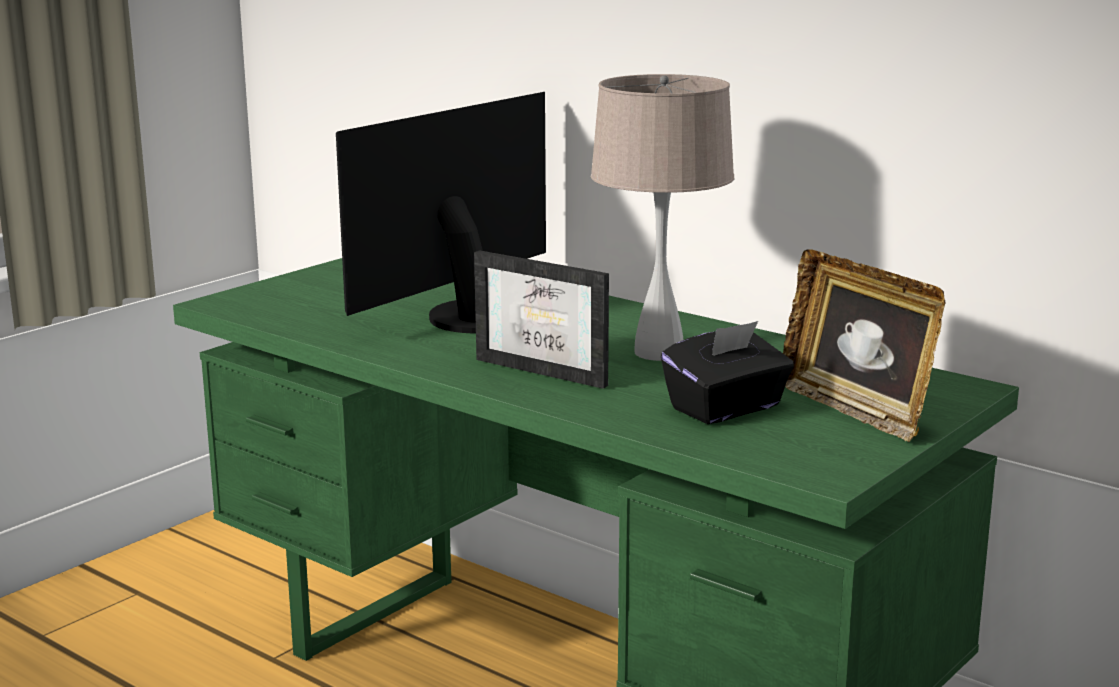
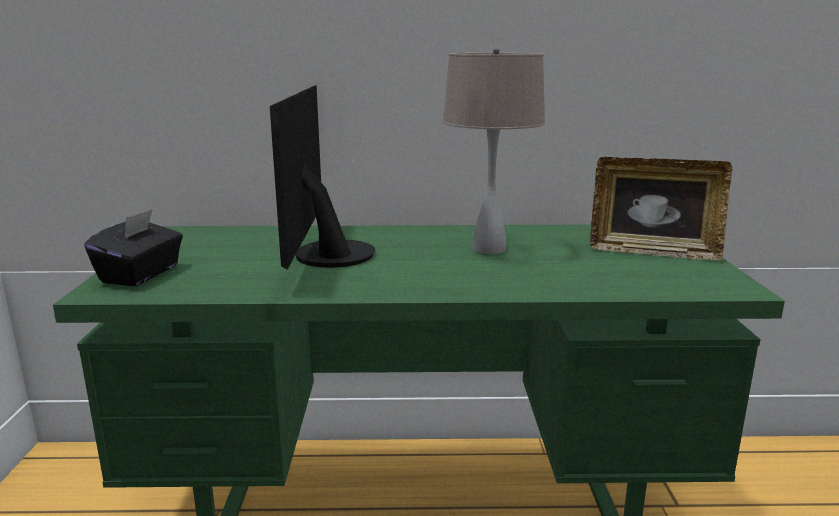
camera: 40 degrees left, 0 degrees up
picture frame [474,250,609,389] -> none
black tissue box [661,321,794,424] -> black tissue box moved to [84,209,183,286]

